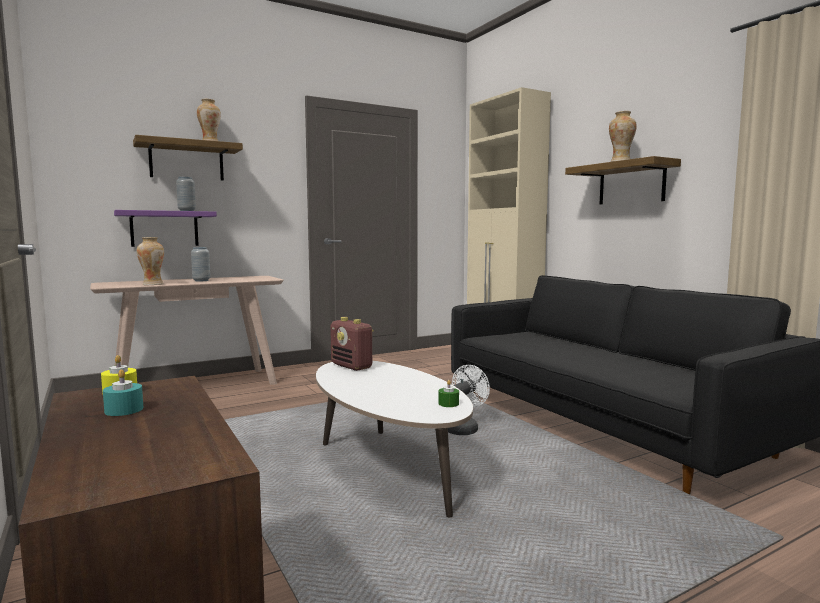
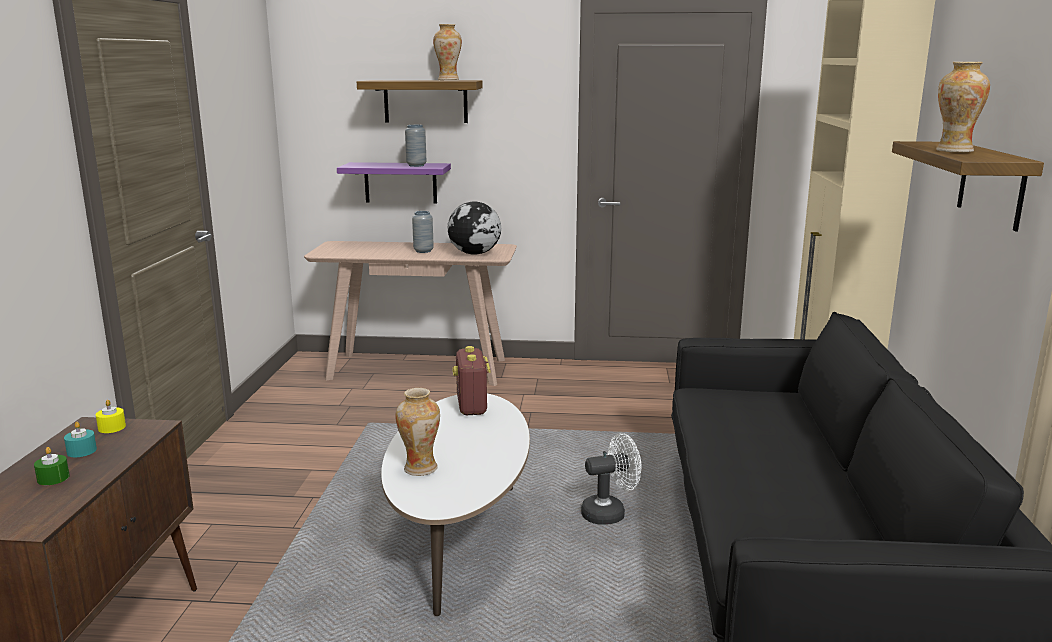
camera: 35 degrees right, 10 degrees up
vase [137,237,164,285] -> vase moved to [395,388,440,476]
green candle [438,380,459,407] -> green candle moved to [34,447,70,485]
none -> globe [448,202,501,255]

